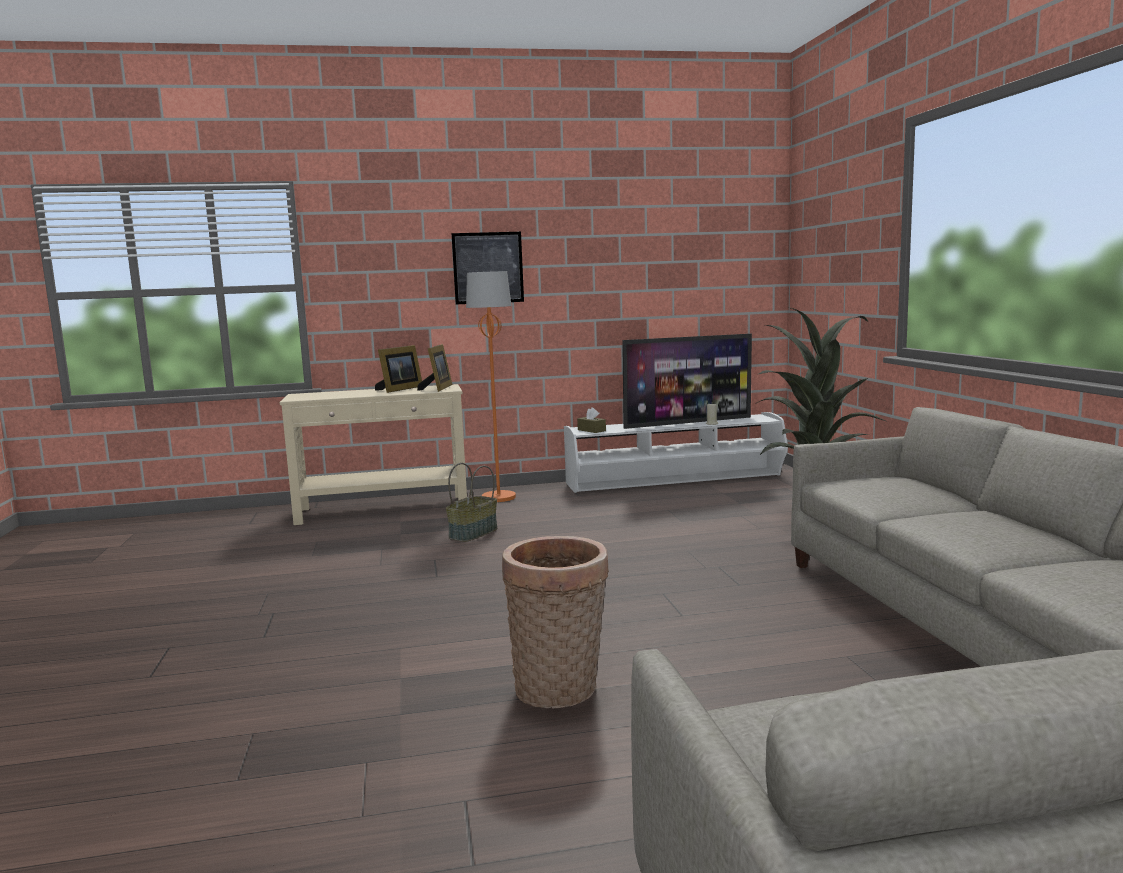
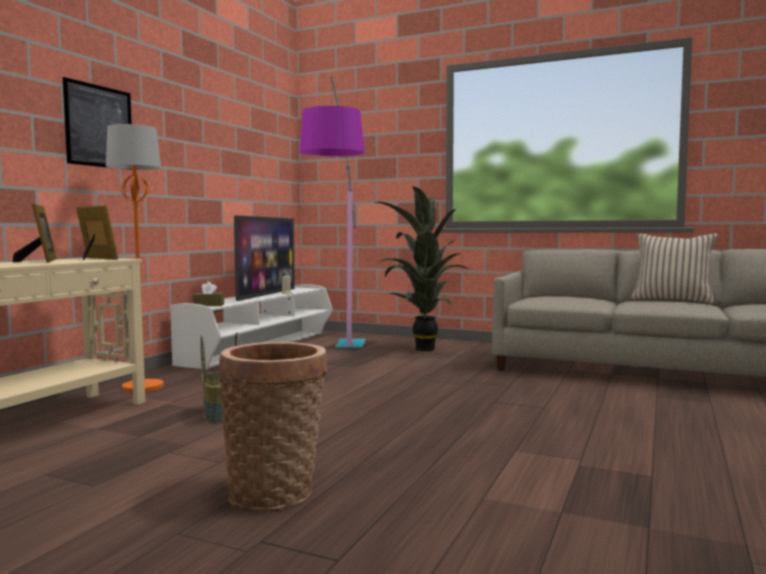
camera: 55 degrees left, 5 degrees down
basket [502,536,609,708] -> basket moved to [219,342,327,512]
none -> floor lamp [299,75,366,348]
none -> beige pillow [630,233,718,304]

